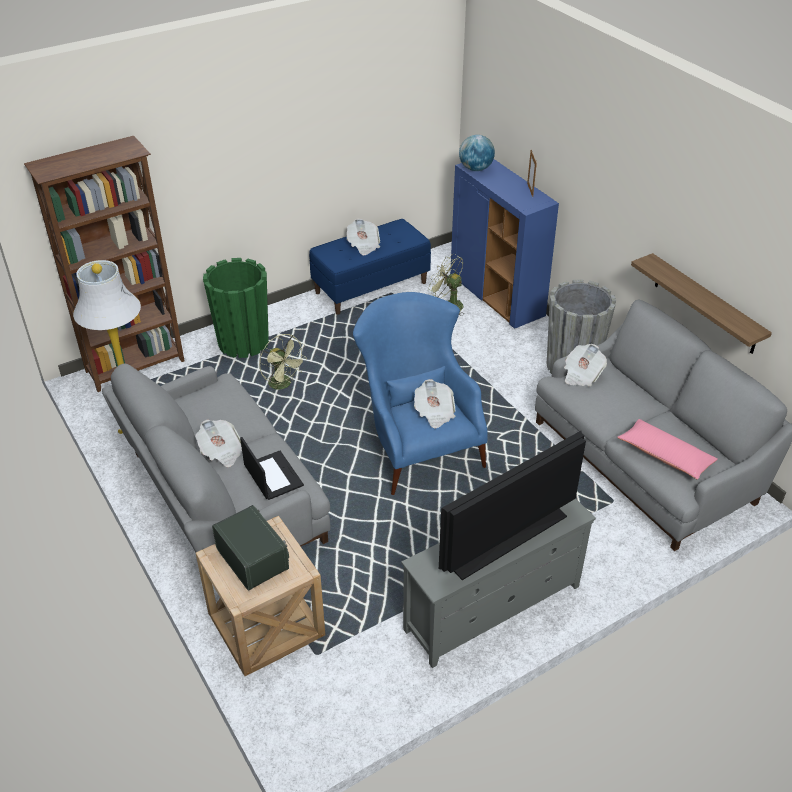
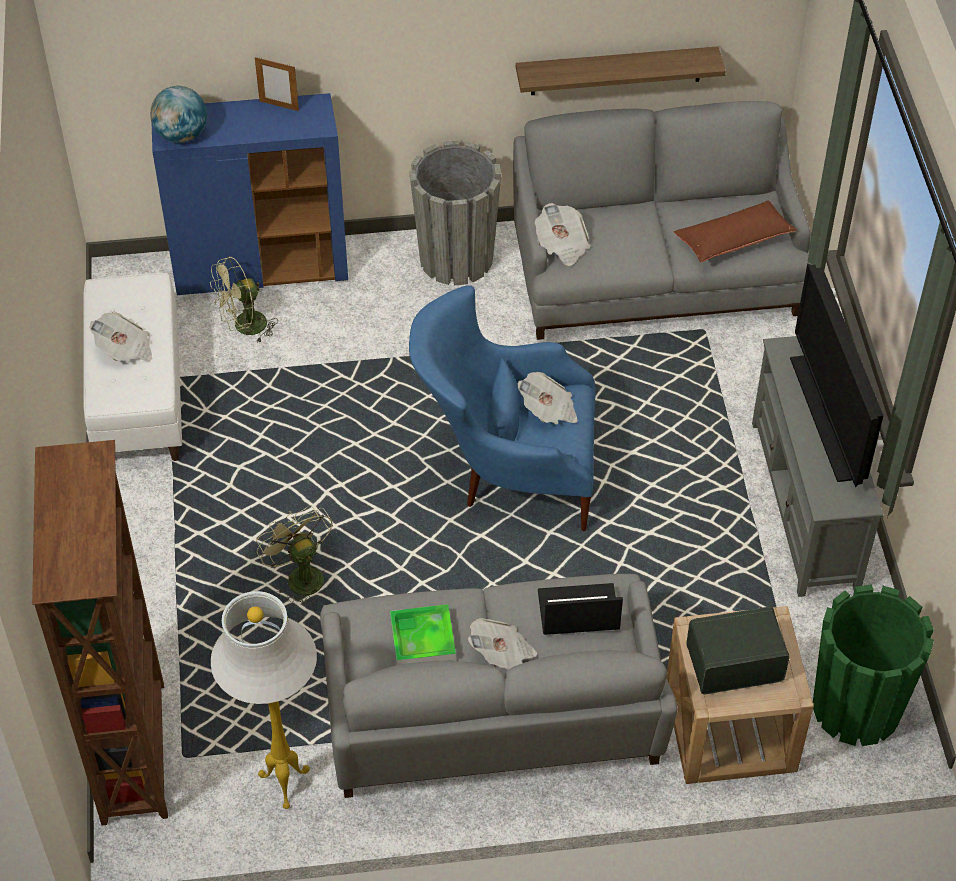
camera: 65 degrees left, 10 degrees up
green planter [203,258,269,358] -> green planter moved to [813,584,934,746]
green fan [259,334,305,396] -> green fan turned 105 degrees counterclockwise [256,505,333,604]
blue bench [309,219,431,315] -> white bench [83,273,182,461]
pink pillow [617,419,718,480] -> brown pillow [674,200,797,263]
none -> tray [390,604,456,665]

